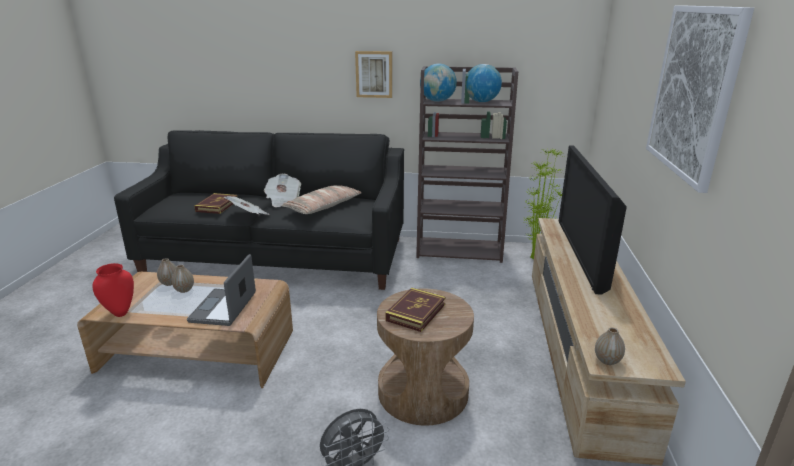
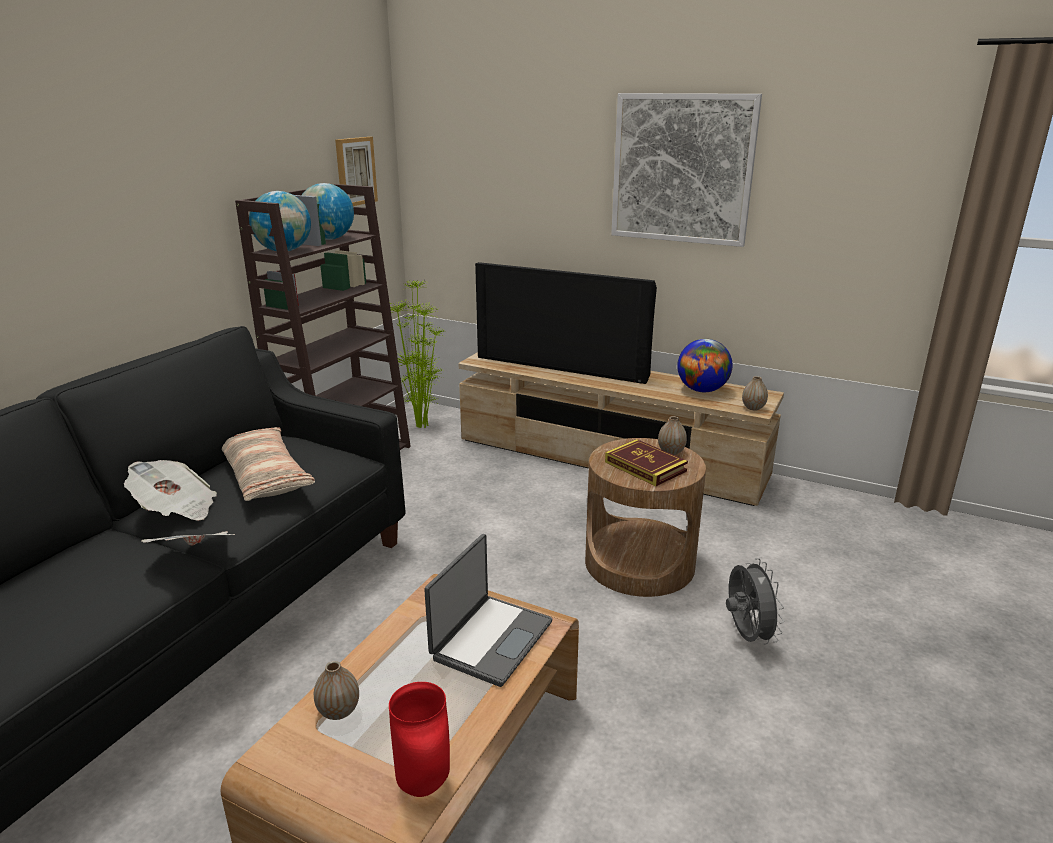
camera: 70 degrees left, 0 degrees up
vase [172,265,194,293] -> vase moved to [658,416,687,455]
laptop [187,254,256,326] -> laptop turned 90 degrees counterclockwise [424,534,552,687]
book [194,193,238,214] -> none
picture [355,51,392,98] -> picture moved to [335,137,378,206]
none -> globe [677,339,733,392]

